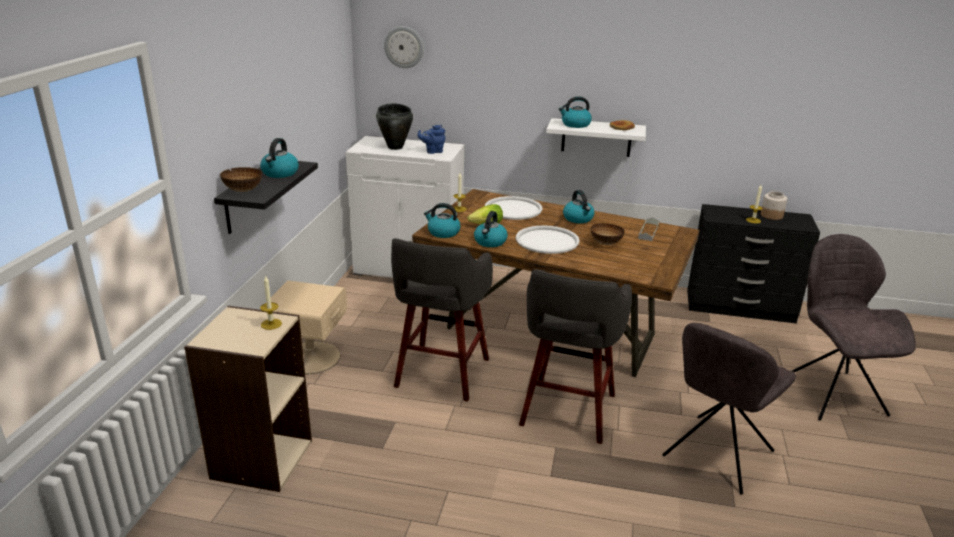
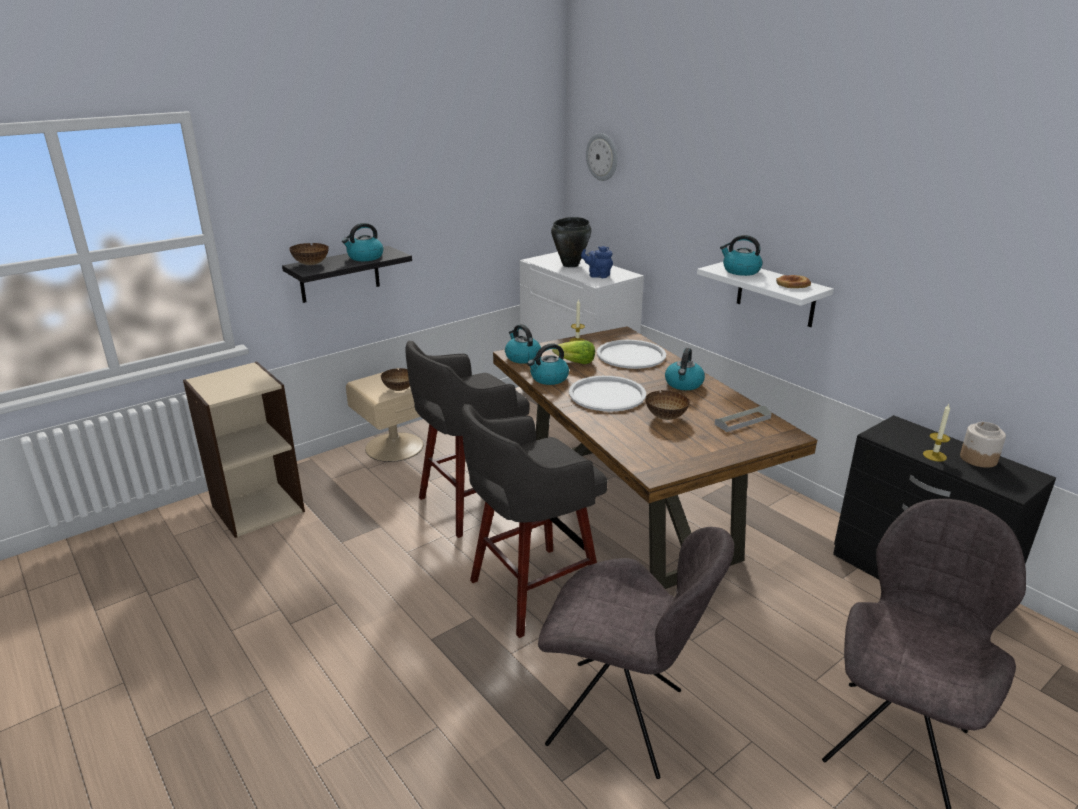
camera: 40 degrees right, 0 degrees up
candle [260,275,282,330] -> none
grey chair [662,323,796,495] -> grey chair turned 150 degrees counterclockwise [538,527,734,779]
none -> bowl [381,368,410,391]

